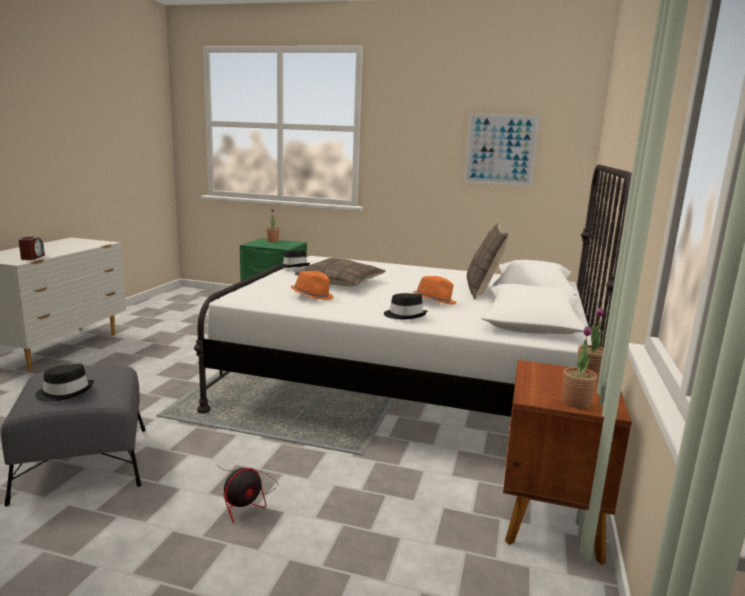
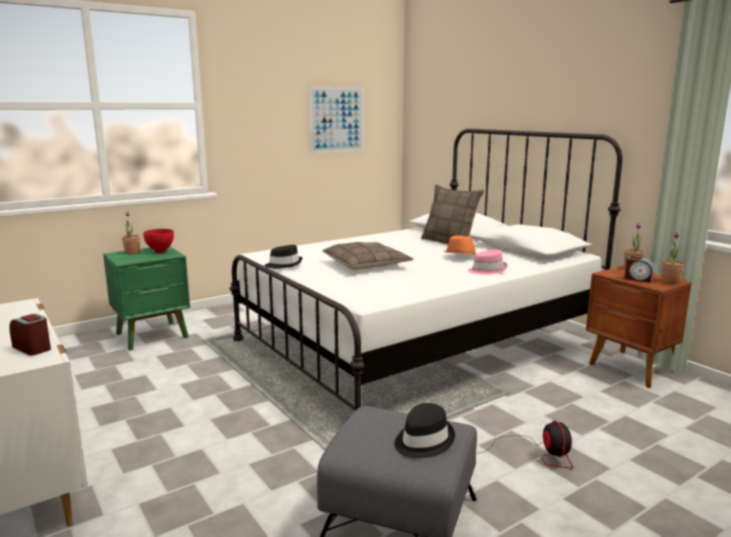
camera: 50 degrees left, 0 degrees up
orange hat [291,271,334,300] -> none
black hat [384,293,427,319] -> pink hat [467,249,507,275]
none -> red bowl [143,229,174,253]
none -> alarm clock [624,256,654,283]

